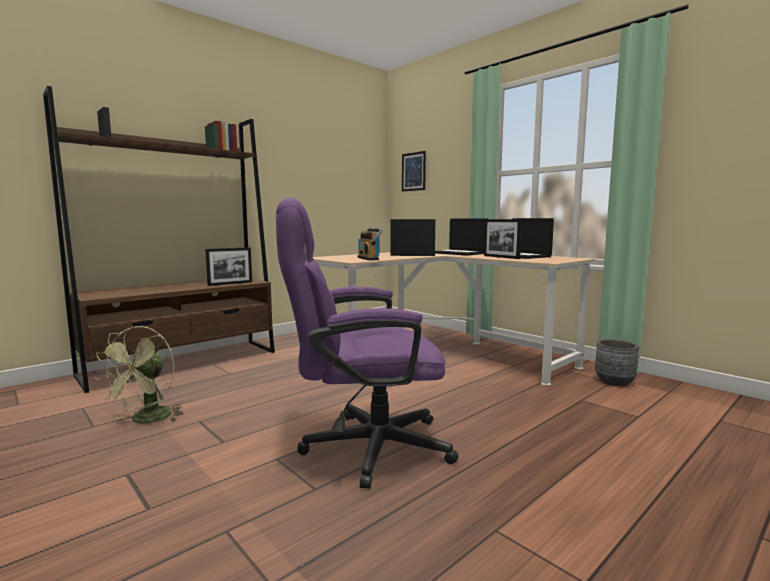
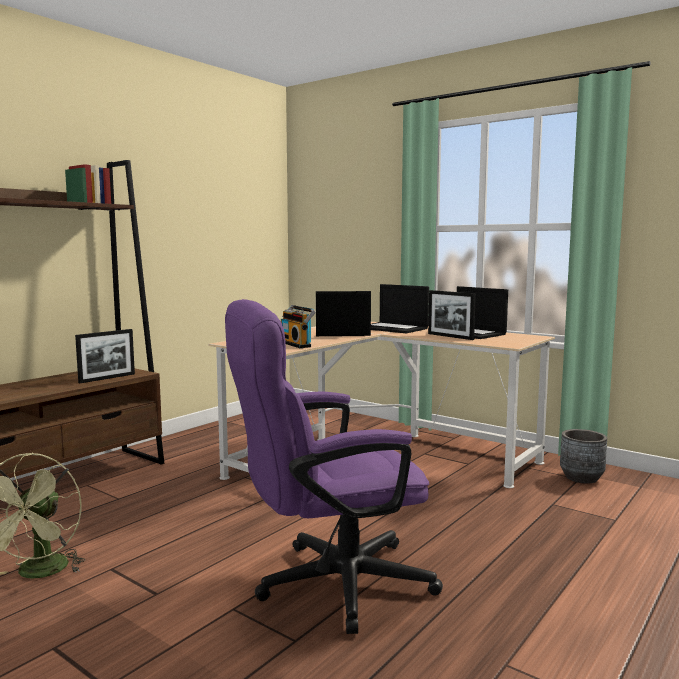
camera: 10 degrees left, 0 degrees up
picture [402,151,426,192] -> none

